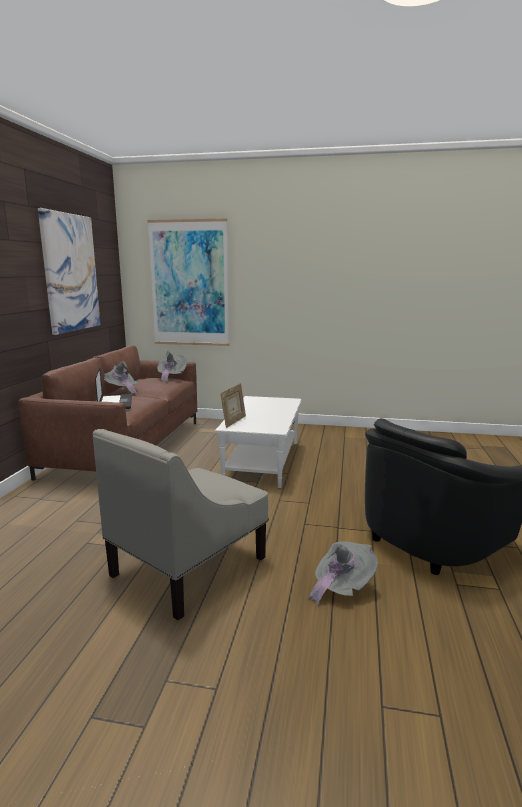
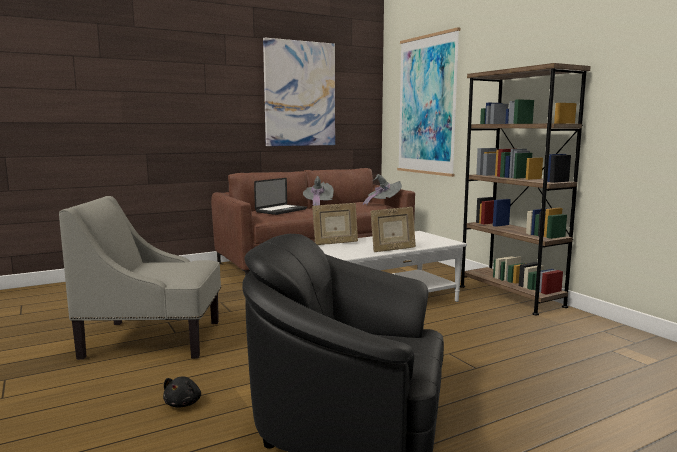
camera: 50 degrees right, 5 degrees down
grey hat [308,541,378,606] -> black plush toy [163,376,201,408]
none -> picture frame [370,207,416,252]
none -> brown bookcase [460,63,591,315]

